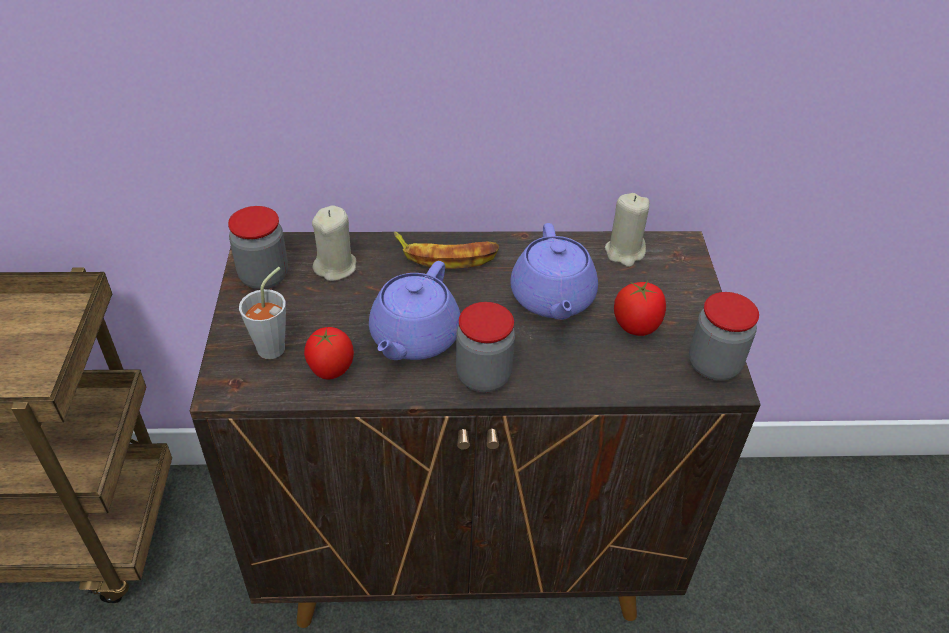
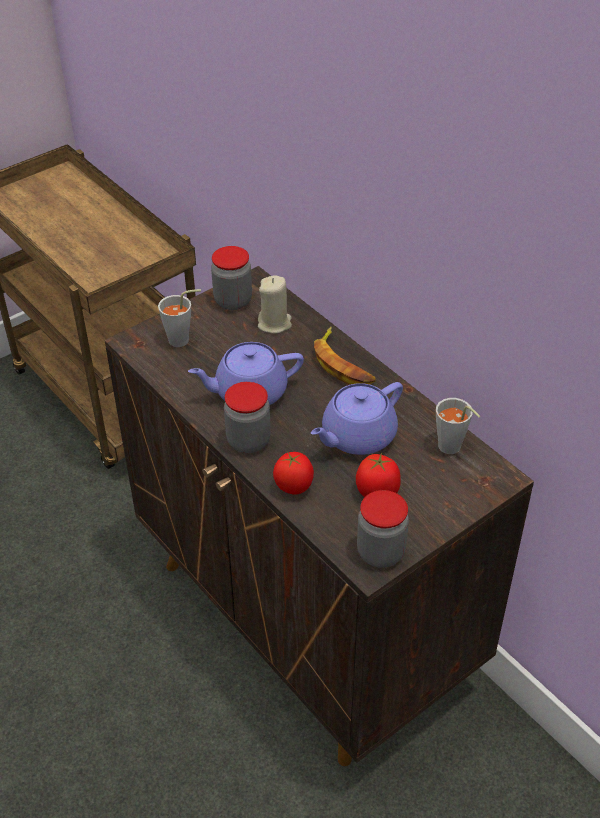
camera: 55 degrees right, 0 degrees up
tomato [304,327,354,380] -> tomato moved to [273,452,314,495]
beige candle [605,193,649,267] -> grey cup [436,398,480,454]

